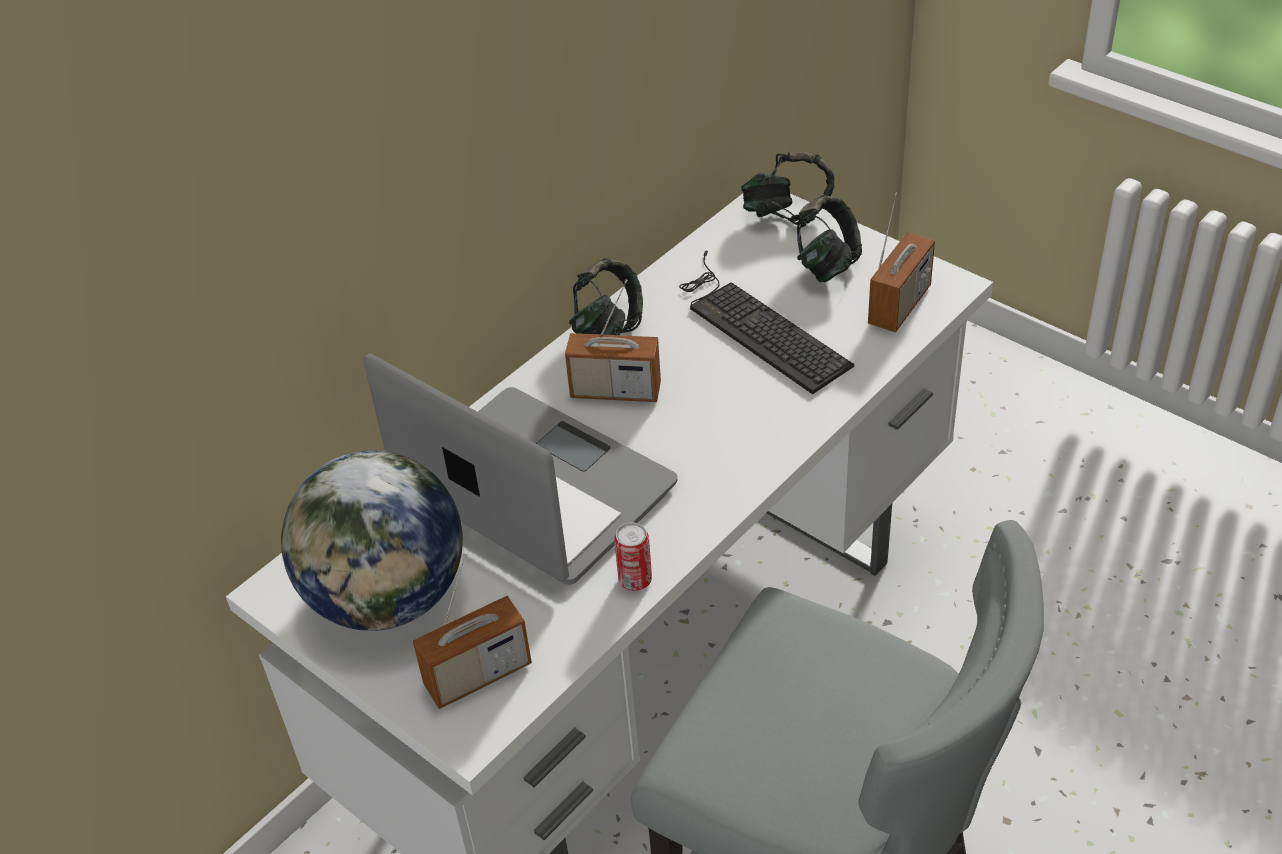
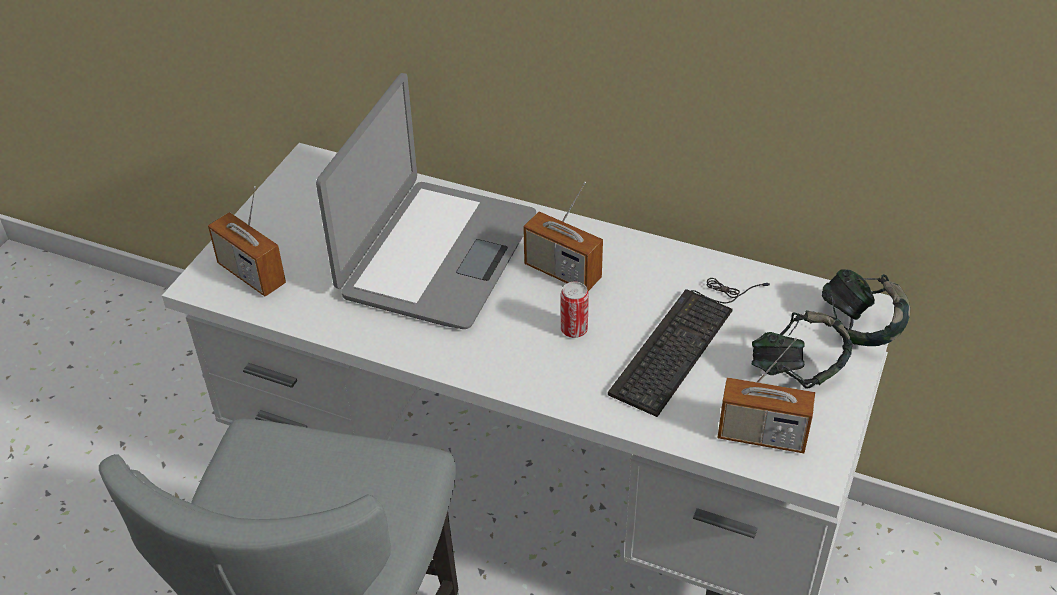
camera: 70 degrees right, 0 degrees up
globe [281,450,463,631] -> none
radio [565,279,661,402] -> radio turned 45 degrees counterclockwise [523,182,603,291]
headphones [569,258,643,335] -> none
can [614,523,652,591] -> can moved to [561,281,589,338]

